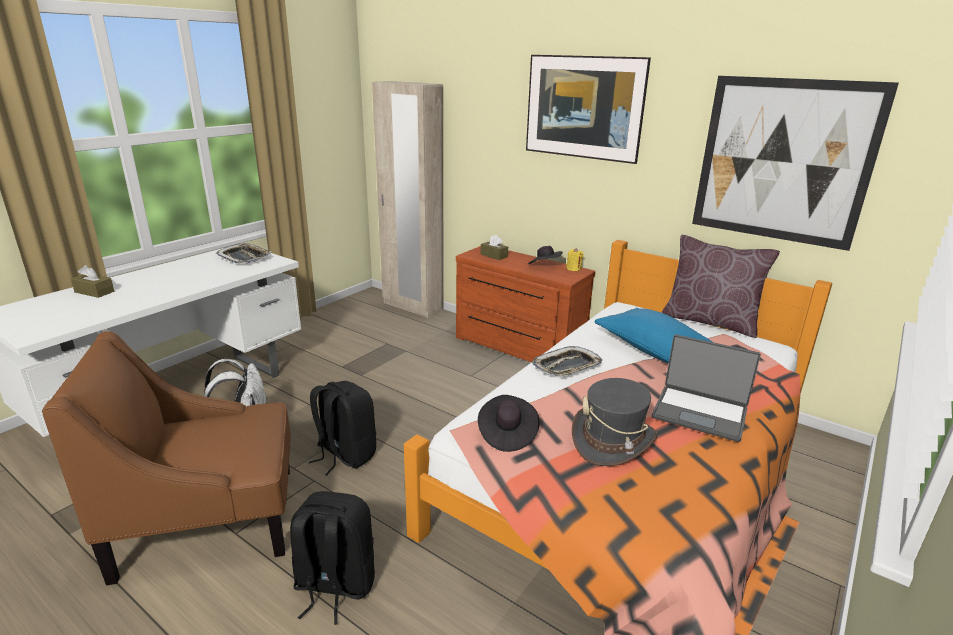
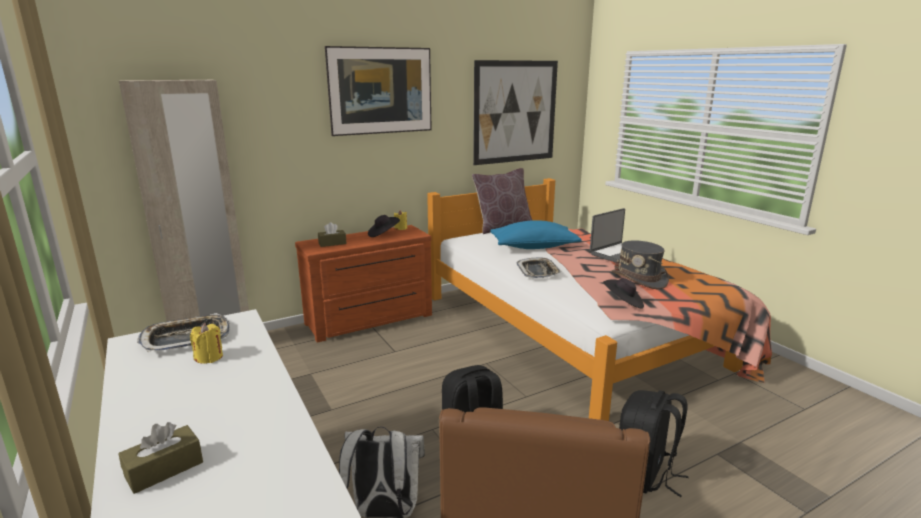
camera: 65 degrees left, 5 degrees down
none -> yellow candle [190,323,223,364]

